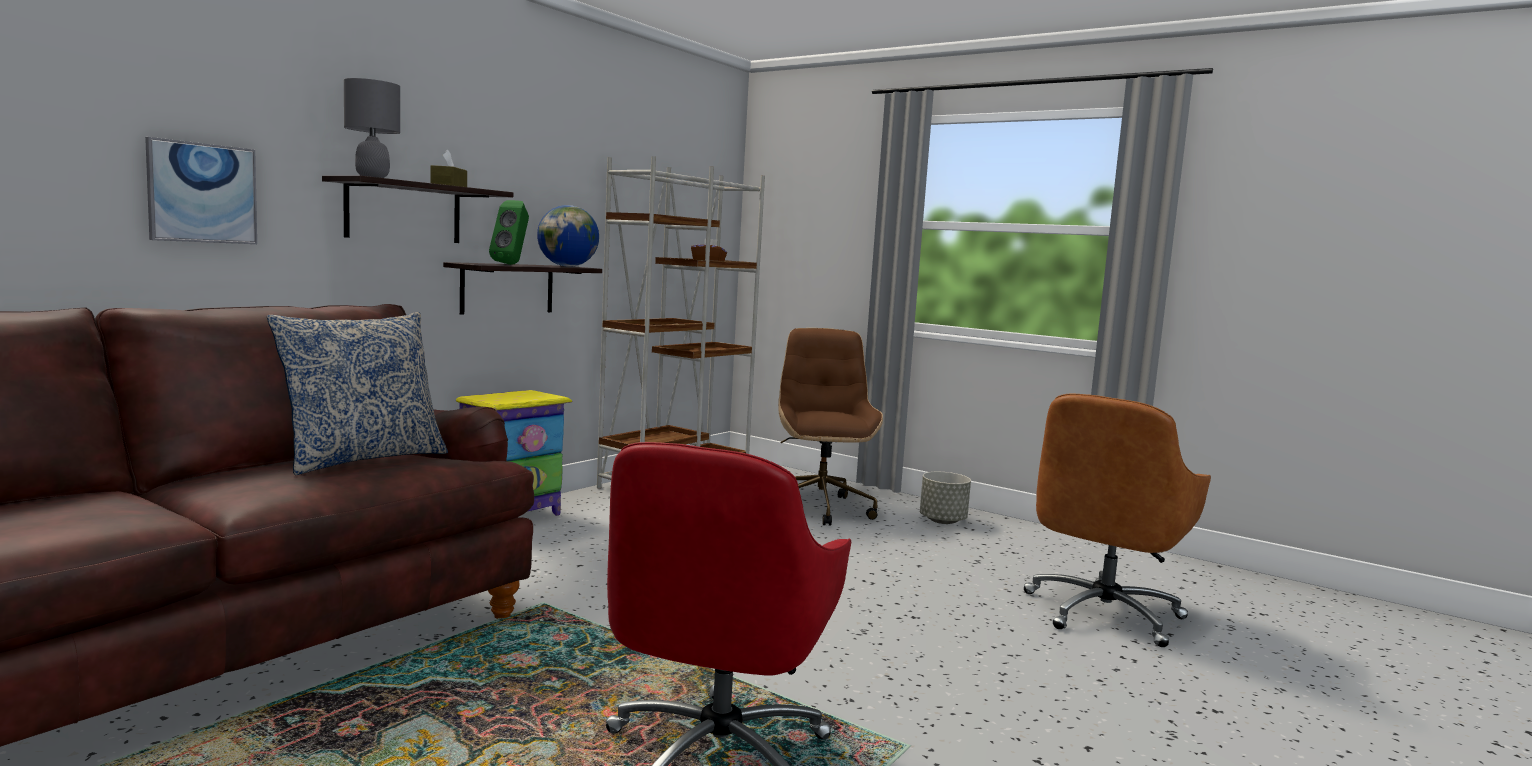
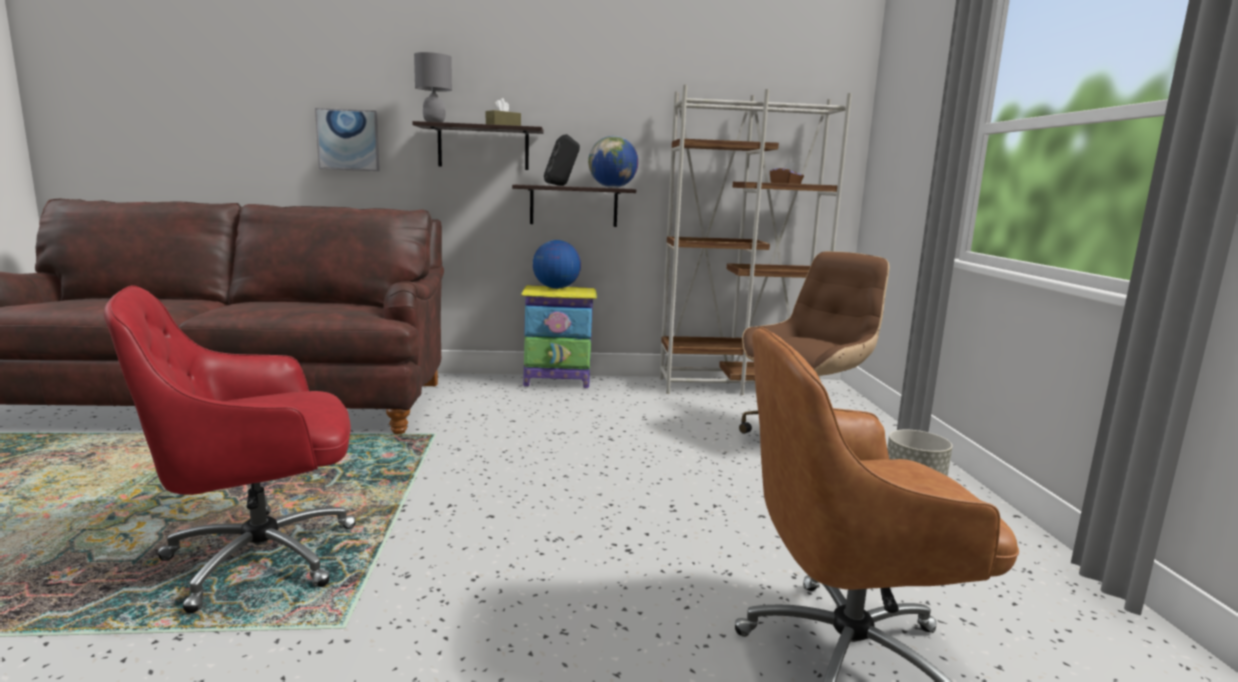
camera: 50 degrees right, 5 degrees up
pillow [267,312,448,475] -> none
green speaker [489,200,529,265] -> black speaker [544,134,580,186]
none -> globe [533,240,581,289]

